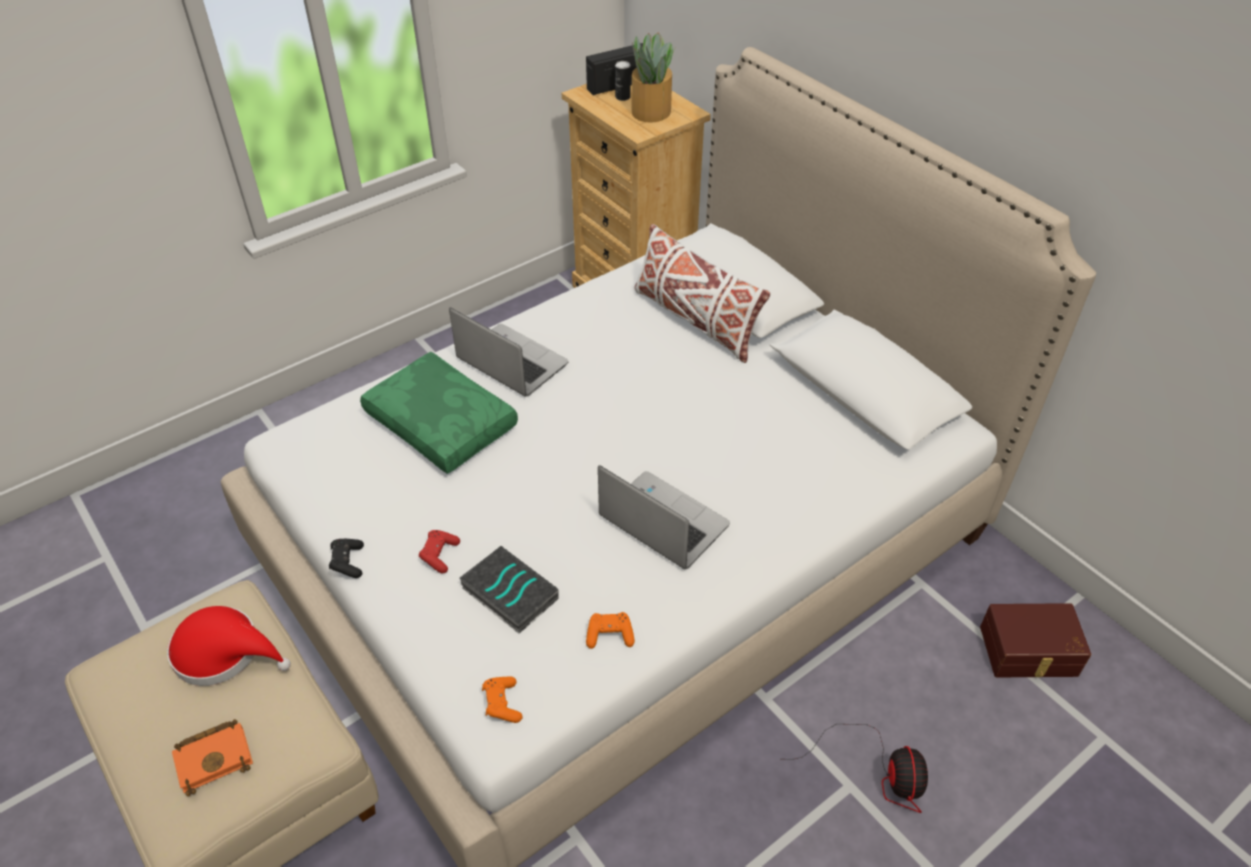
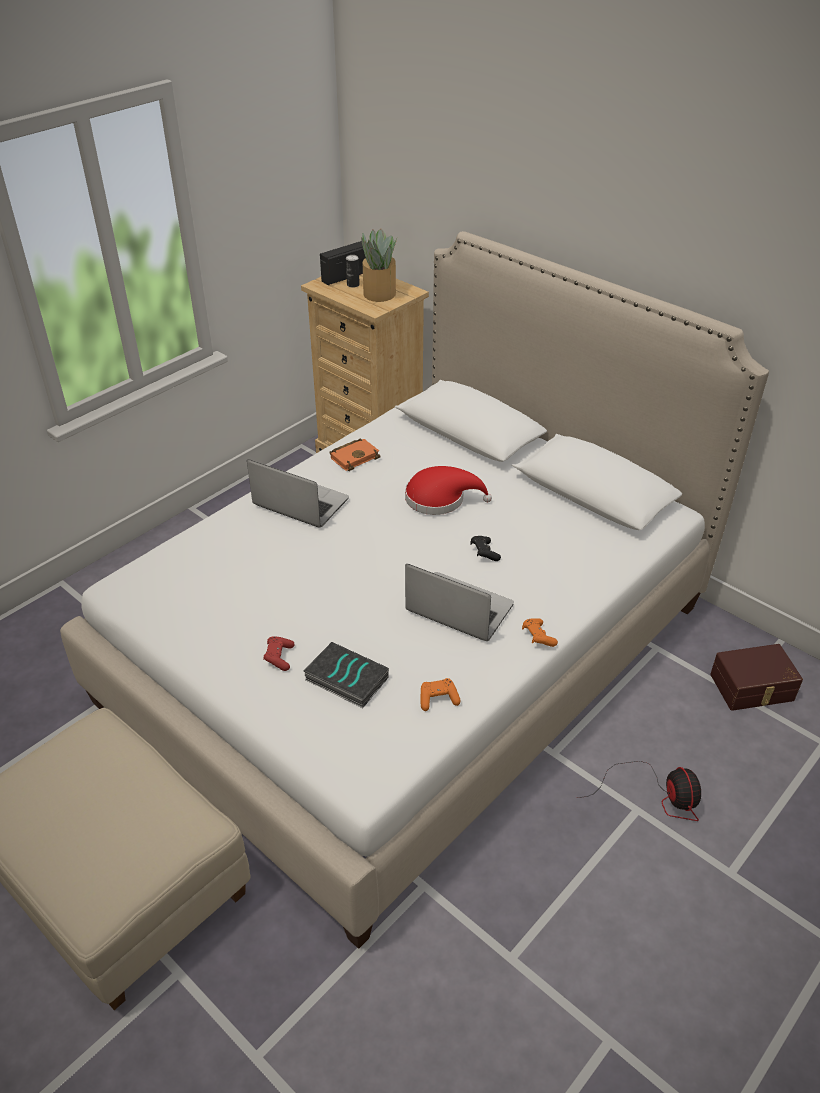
camera: 10 degrees left, 5 degrees down
red hat [167,606,291,686] -> red hat moved to [405,466,492,515]
orange book [172,719,253,796] -> orange book moved to [329,438,381,471]
black game controller [329,539,364,578] -> black game controller moved to [470,536,501,561]
green pillow [360,352,518,474] -> none
orange game controller [482,677,523,723] -> orange game controller moved to [522,618,558,647]
white pillow [635,224,771,363] -> none

